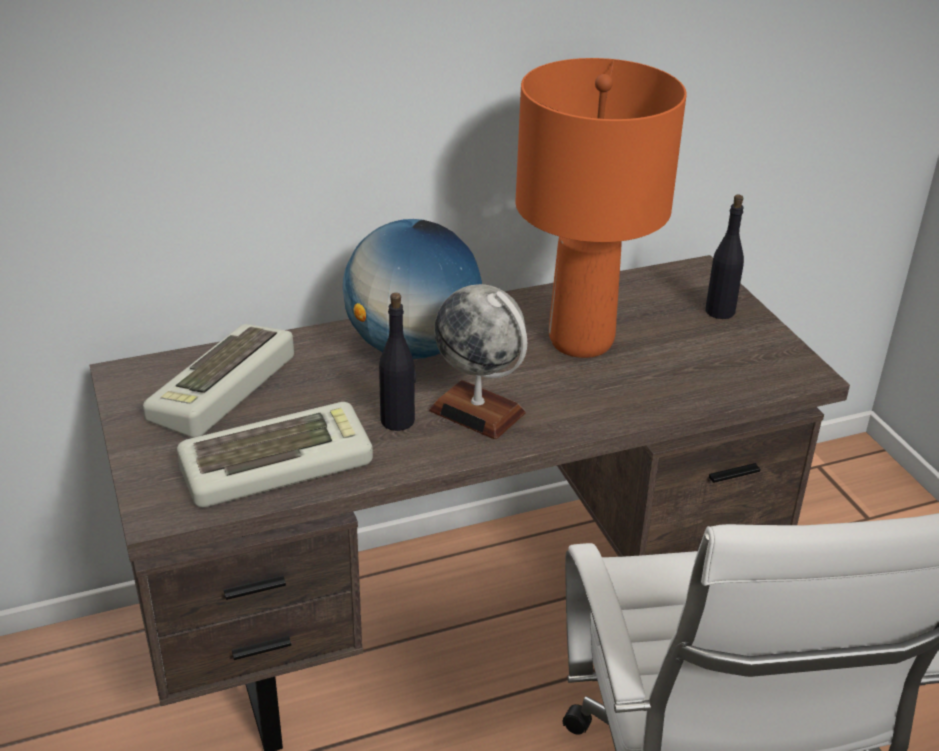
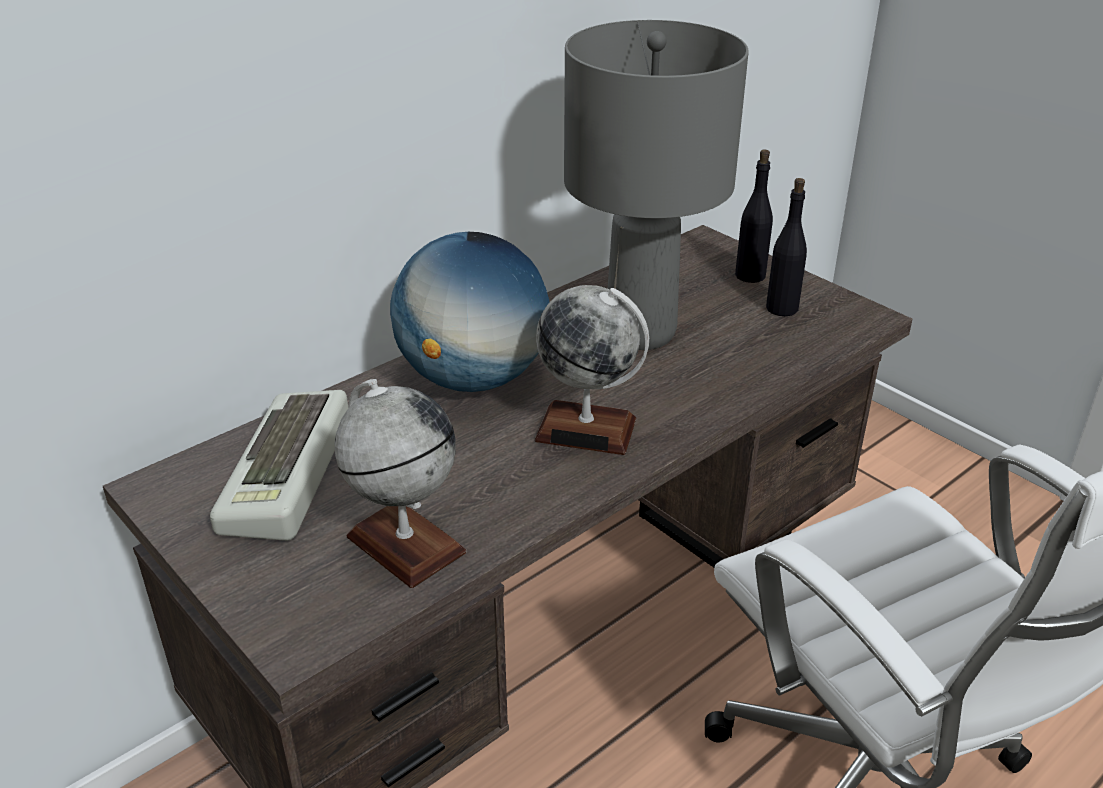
camera: 20 degrees left, 0 degrees up
keyboard [177,402,373,508] -> globe [335,379,466,588]
black bottle [379,293,416,431] -> black bottle moved to [766,178,807,316]
orange table lamp [516,58,687,358] -> grey table lamp [564,20,749,350]

